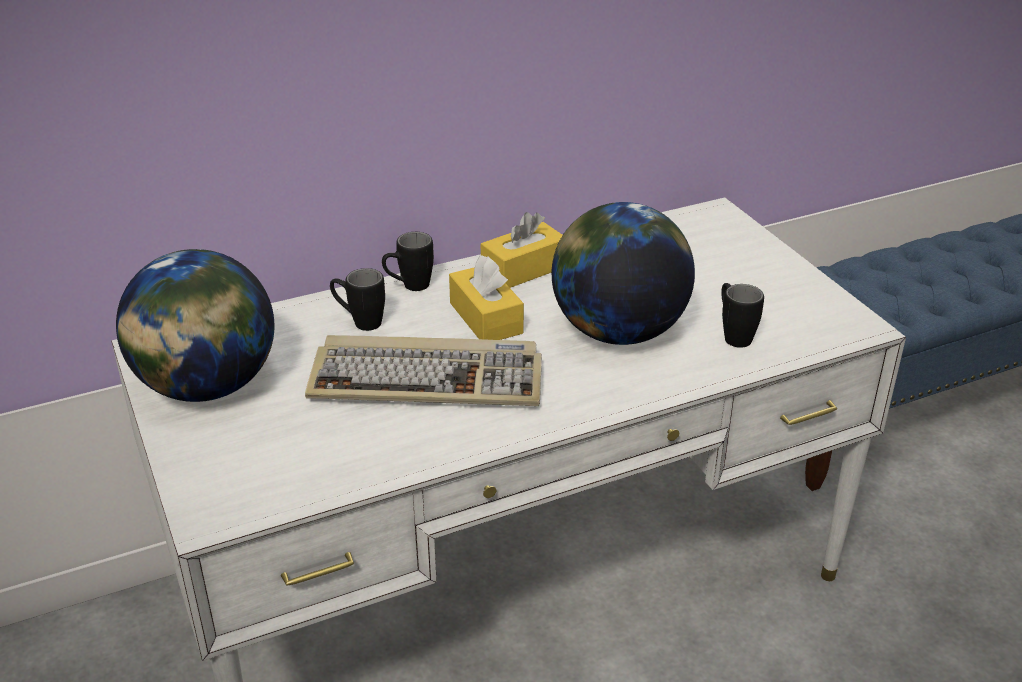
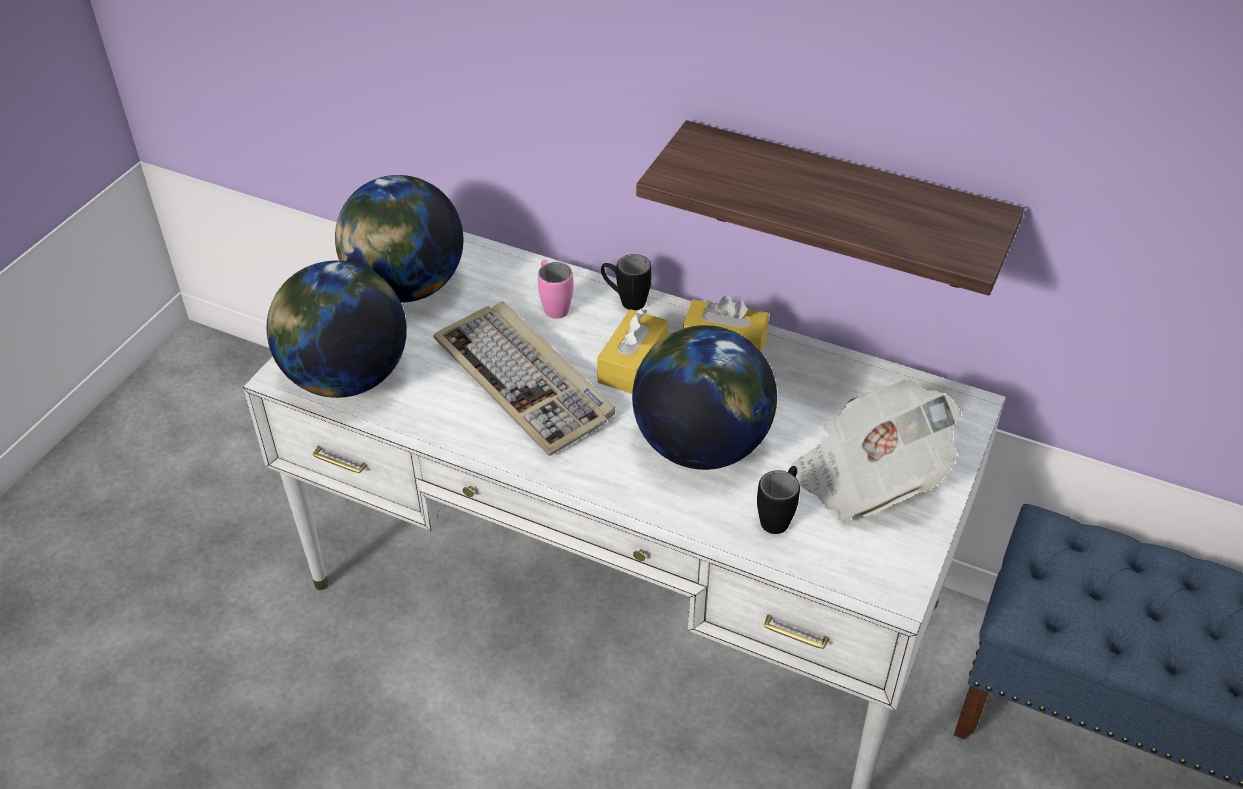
camera: 50 degrees right, 10 degrees up
black mug [330,268,385,331] -> pink mug [538,260,573,319]
none -> globe [267,261,407,398]
none -> shelf [636,120,1024,296]
none -> newspaper [791,380,961,523]

